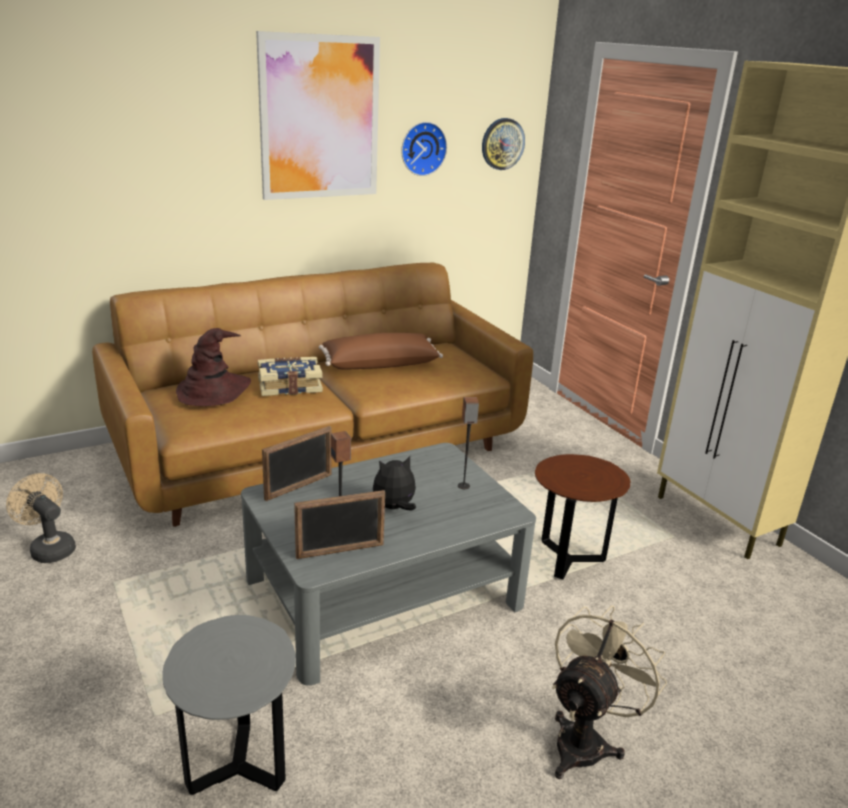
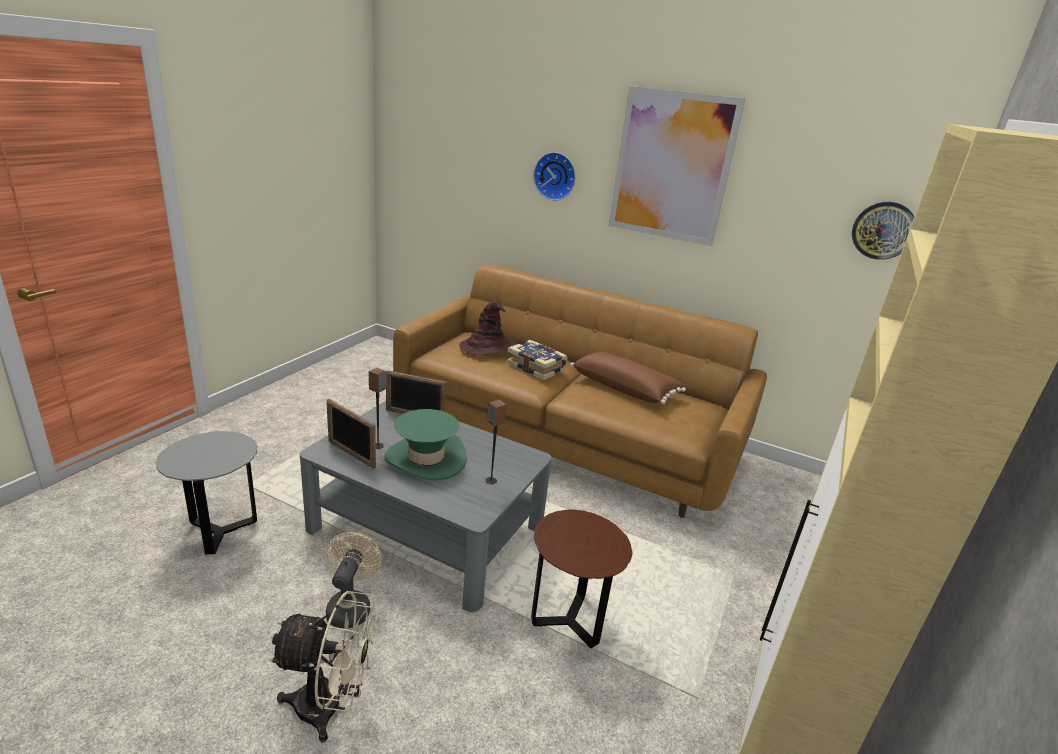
camera: 55 degrees right, 0 degrees up
beige fan [6,473,76,563] -> beige fan moved to [326,532,382,628]
plush toy [373,456,416,511] -> green hat [385,409,467,481]
wall clock [401,122,447,176] -> wall clock moved to [533,152,576,201]

